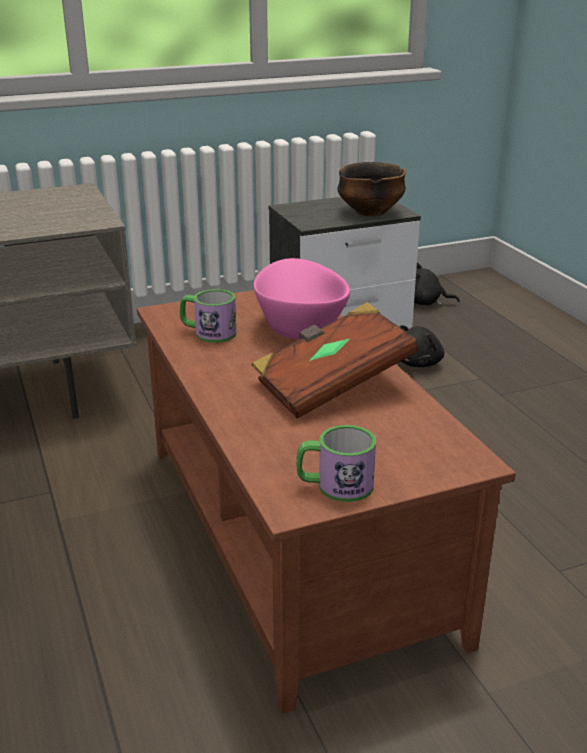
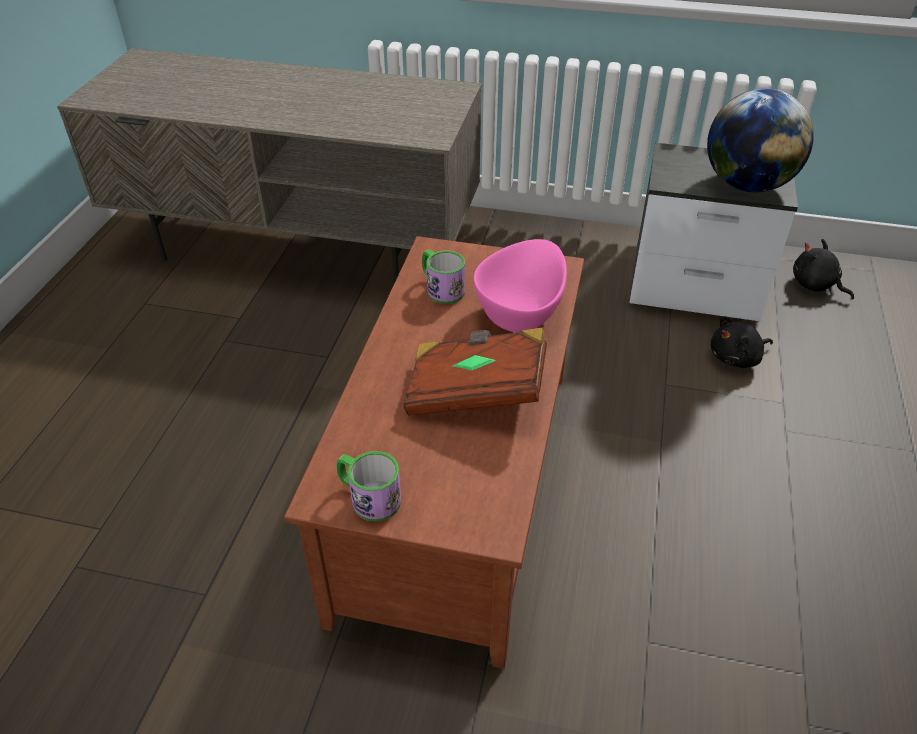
camera: 35 degrees right, 15 degrees up
bowl [337,162,406,216] -> globe [707,88,814,192]

